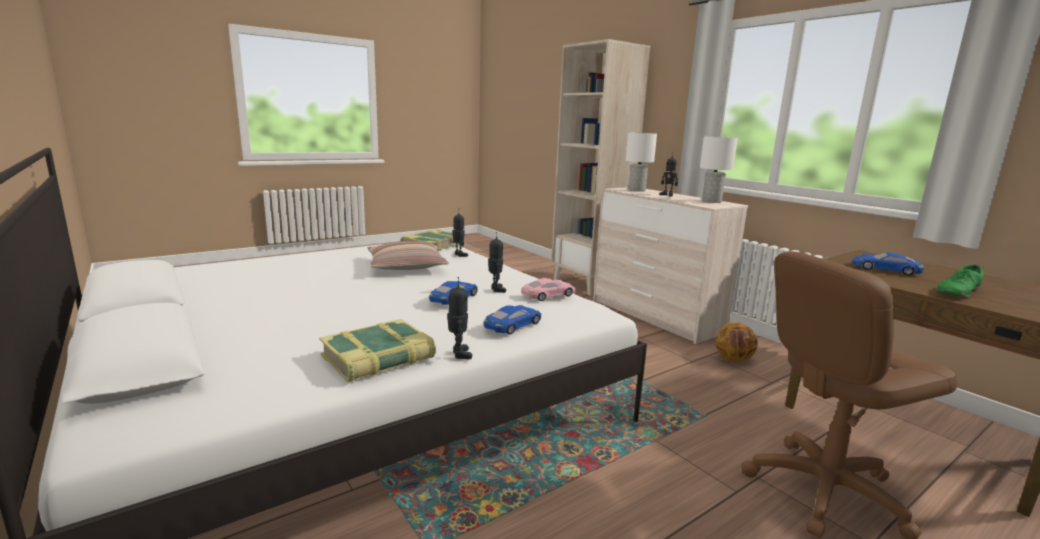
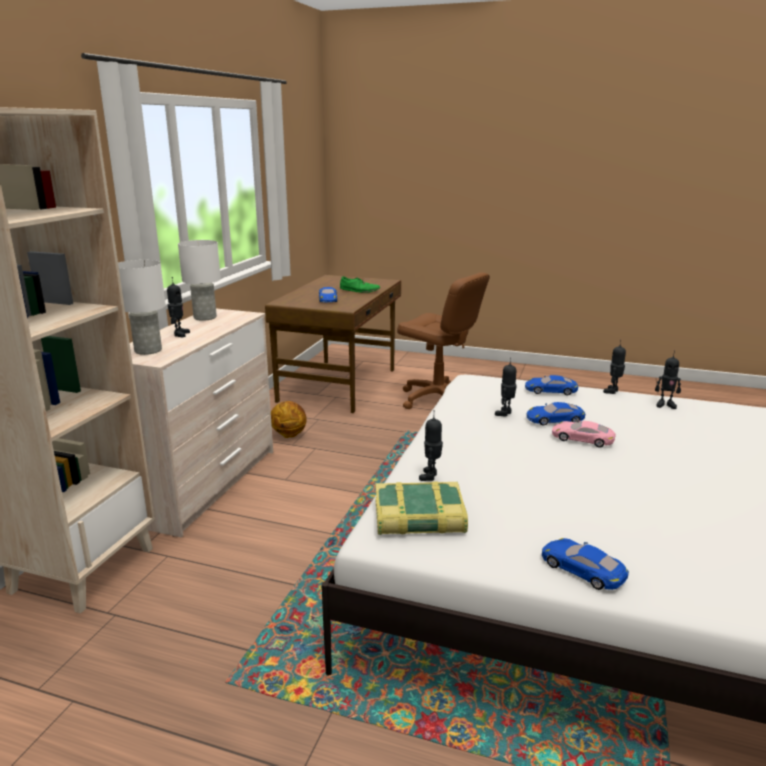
camera: 125 degrees left, 5 degrees up
book [319,319,436,382] -> toy robot [655,350,681,409]
pillow [368,241,449,270] -> none
pink toy car [521,278,575,301] -> pink toy car moved to [552,421,616,448]
none -> blue toy car [542,538,629,590]

